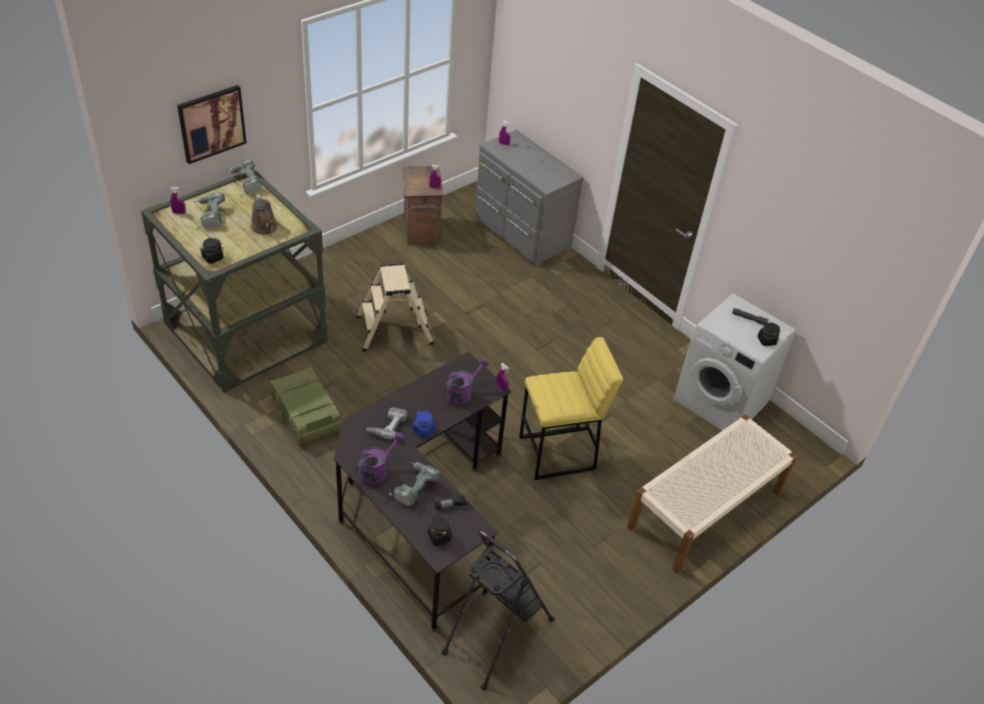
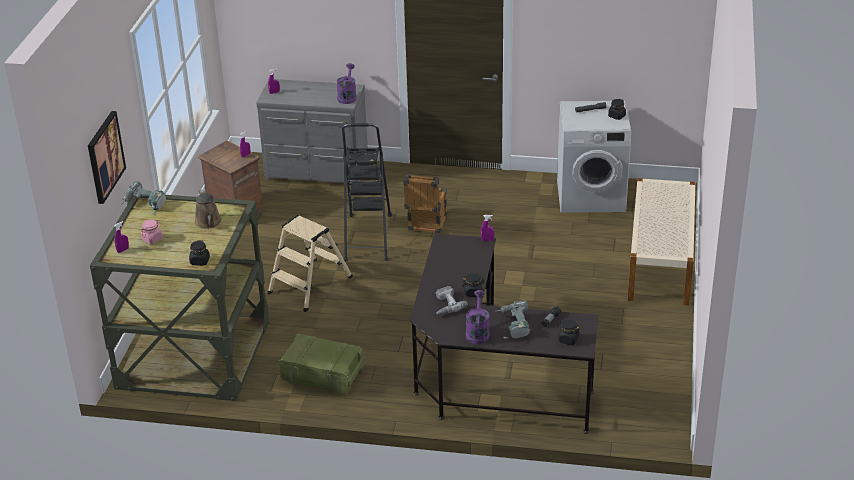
camera: 35 degrees left, 10 degrees down
power drill [193,192,225,228] -> pink jar [141,220,163,244]
brown watering can [251,194,278,235] -> brown watering can turned 45 degrees clockwise [195,189,222,229]
blue jar [413,410,436,438] -> black jar [462,273,484,297]
step ladder [441,530,555,691] -> step ladder moved to [342,123,392,261]
purple watering can [444,357,489,406] -> purple watering can moved to [337,63,357,104]
yellow stool [519,337,623,480] -> none
none -> crate [403,174,447,234]

